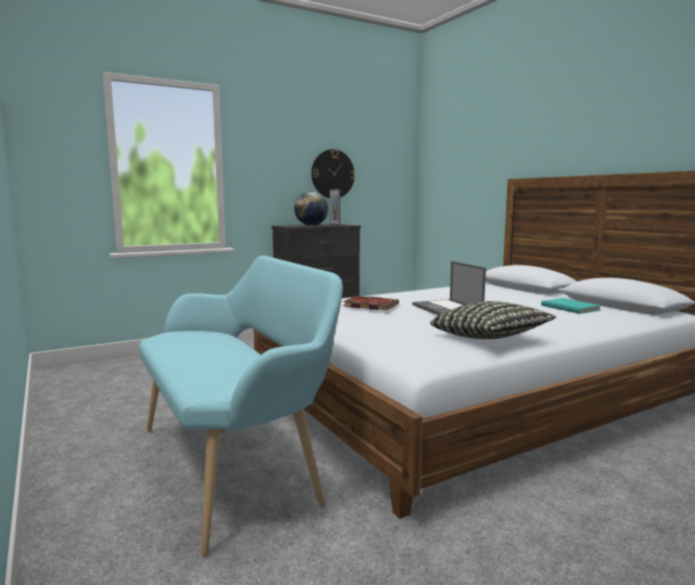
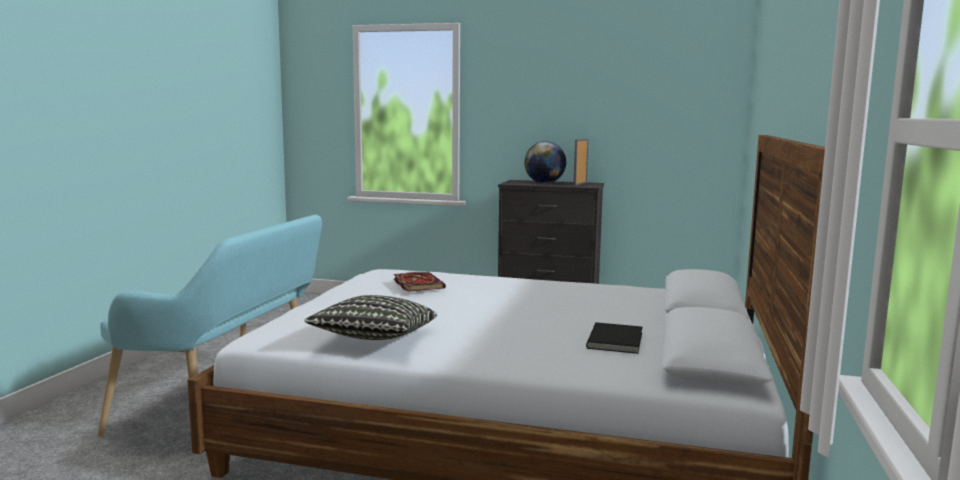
camera: 45 degrees right, 0 degrees up
wall clock [311,149,355,198] -> none
laptop [412,261,486,315] -> none
turquoise book [541,298,602,314] -> black book [586,322,643,354]

